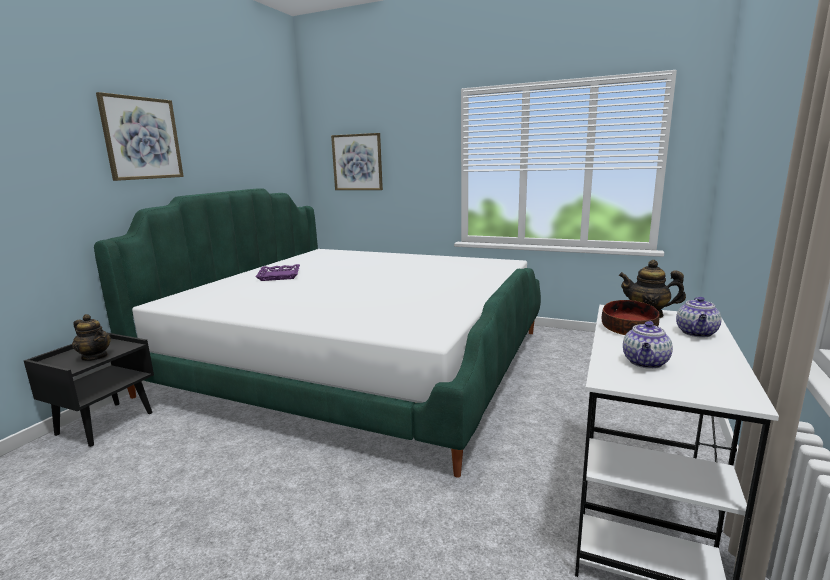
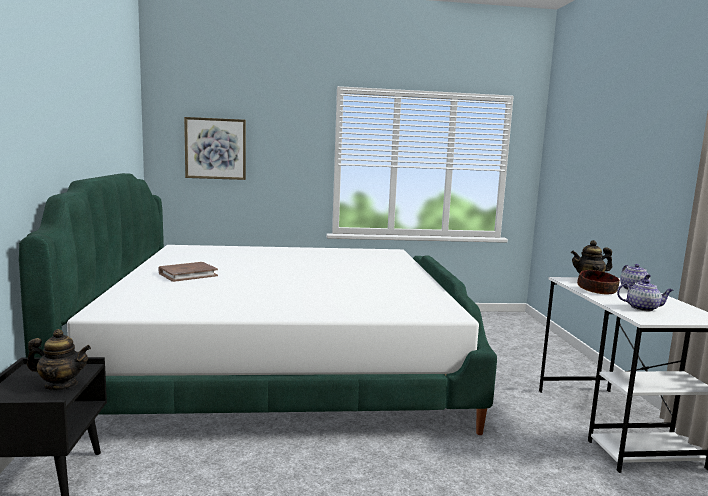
camera: 30 degrees left, 5 degrees down
picture [96,92,184,181] -> none
purple tray [255,264,300,281] -> brown book [158,262,218,282]
teapot [623,321,673,369] -> teapot turned 75 degrees counterclockwise [617,279,674,311]

